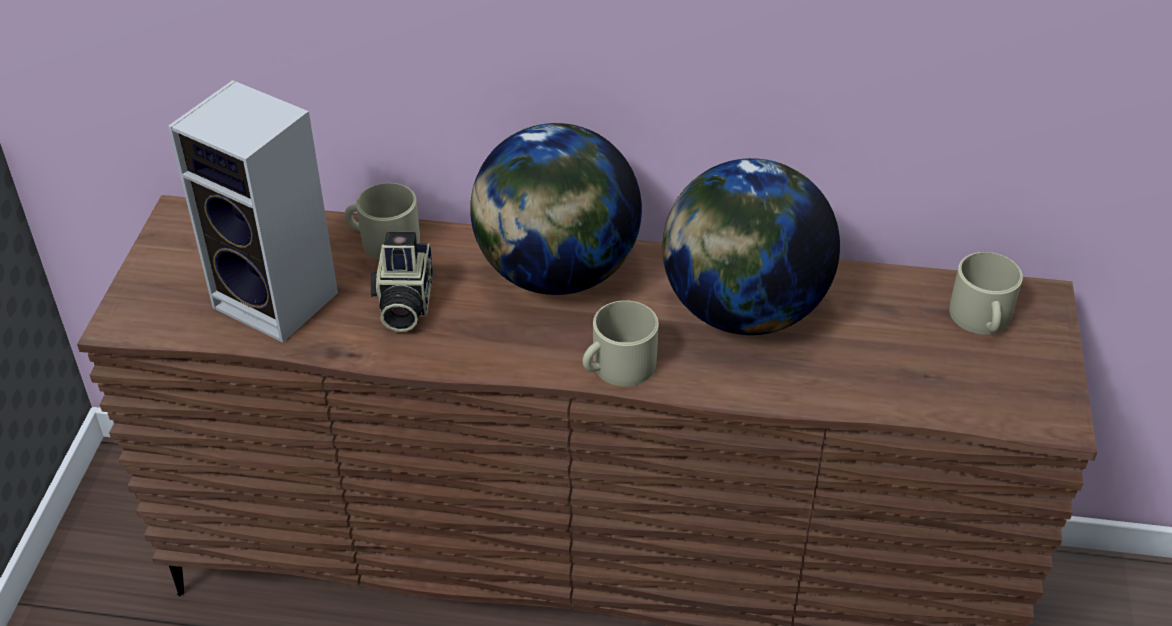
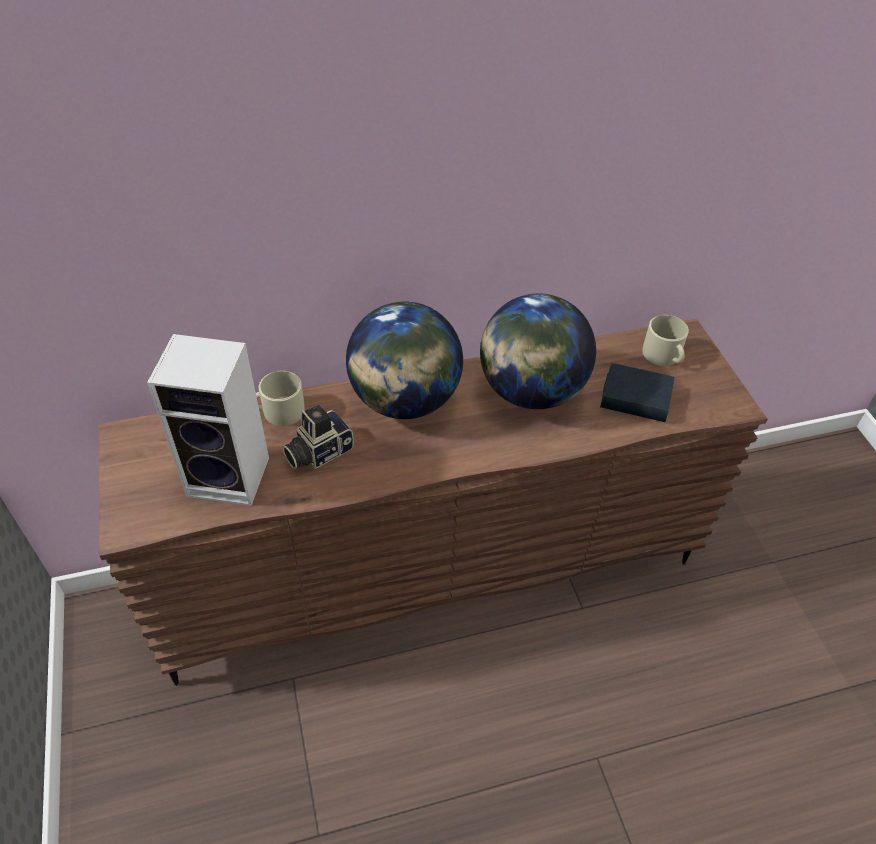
camera: 25 degrees left, 5 degrees up
camera [371,232,433,332] -> camera turned 75 degrees clockwise [282,405,354,469]
beige mug [583,300,659,386] -> none
none -> book [600,363,674,422]

